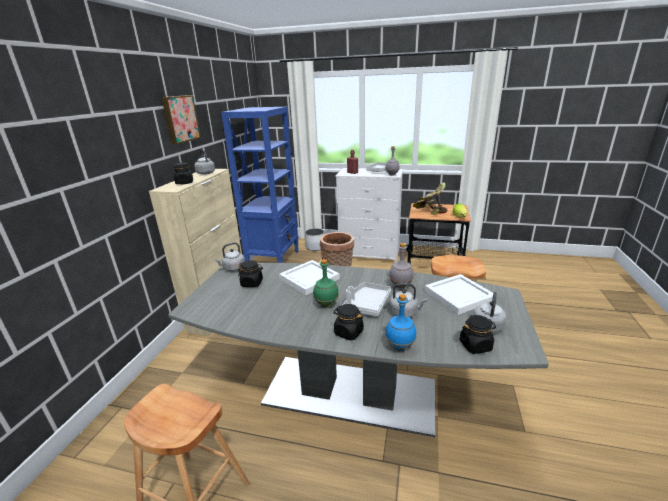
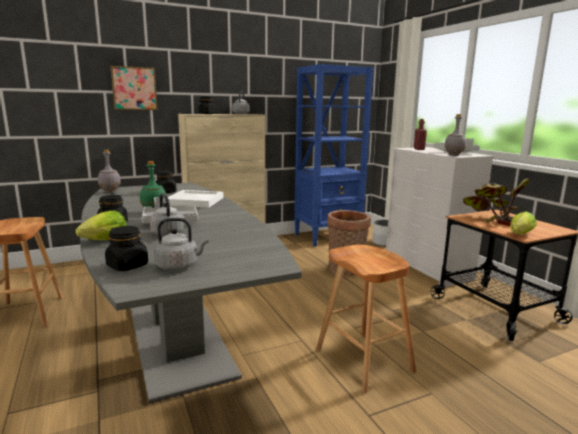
camera: 50 degrees right, 10 degrees down
picture [161,95,201,144] -> picture moved to [110,66,157,110]
grey kettle [214,242,245,272] -> none
blue bottle [385,294,416,351] -> lettuce [76,211,127,240]
grey bottle [389,243,413,289] -> grey bottle moved to [98,150,121,193]
white tray [425,274,493,315] -> none

